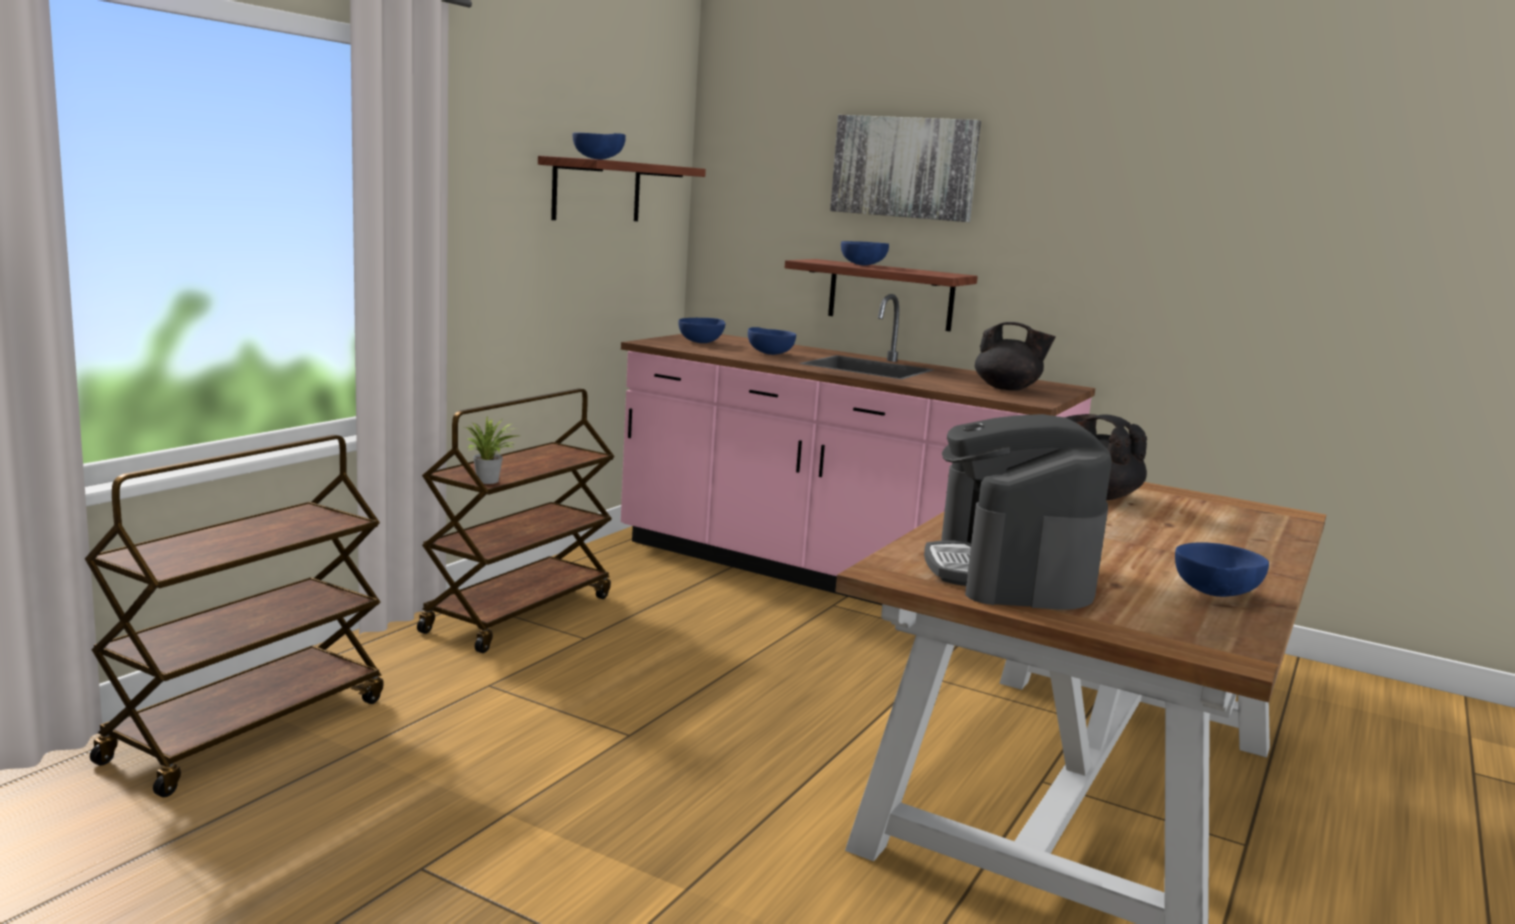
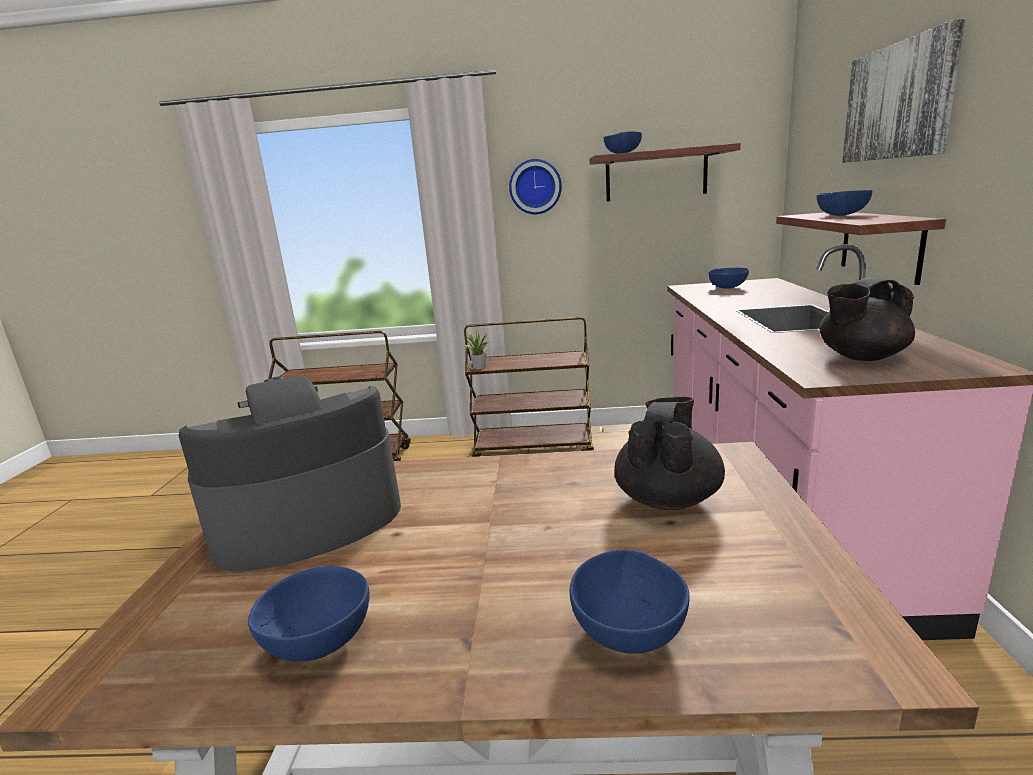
camera: 65 degrees right, 5 degrees up
blue bowl [748,327,796,355] -> blue bowl moved to [570,550,690,654]
black teapot [975,322,1056,391] -> black teapot turned 75 degrees clockwise [820,277,915,361]
none -> wall clock [509,159,562,214]

